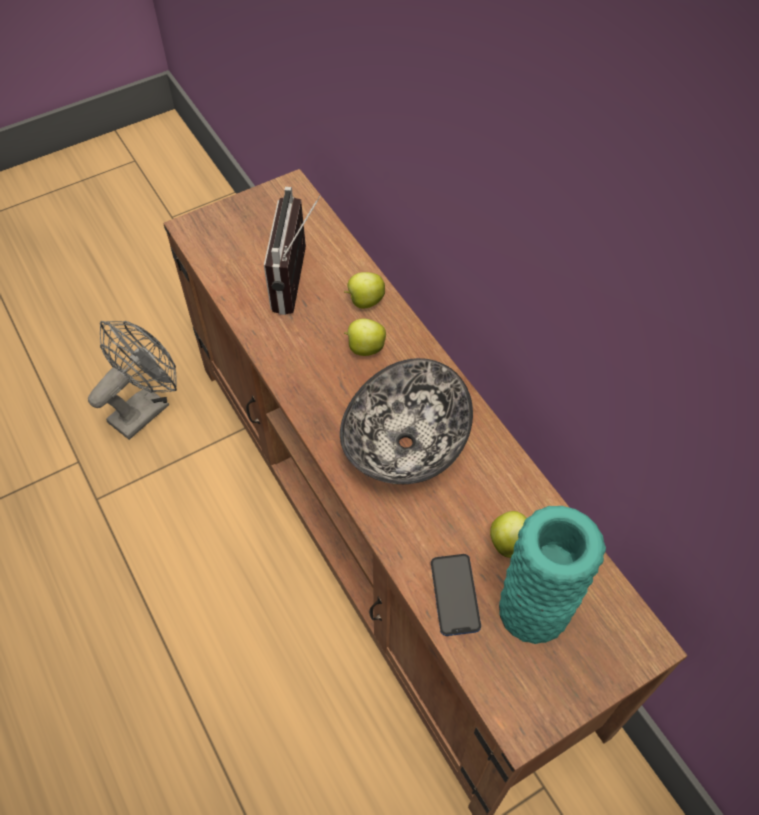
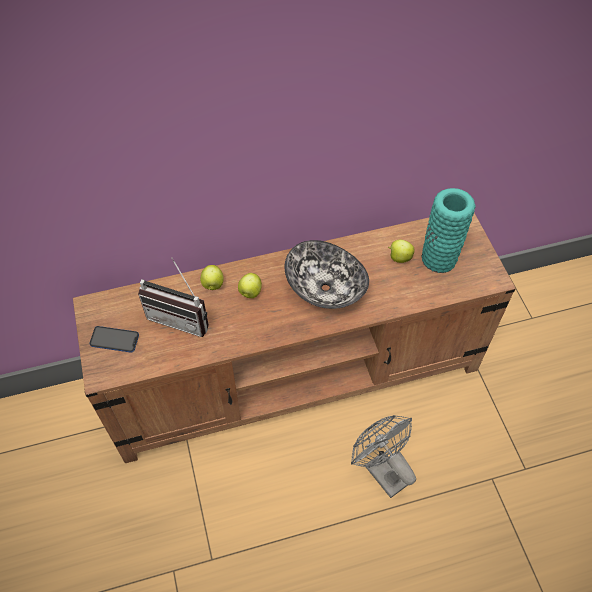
camera: 75 degrees left, 0 degrees up
grey fan [88,321,177,440] -> grey fan moved to [351,415,416,498]
phone [431,554,481,636] -> phone moved to [89,326,139,353]

